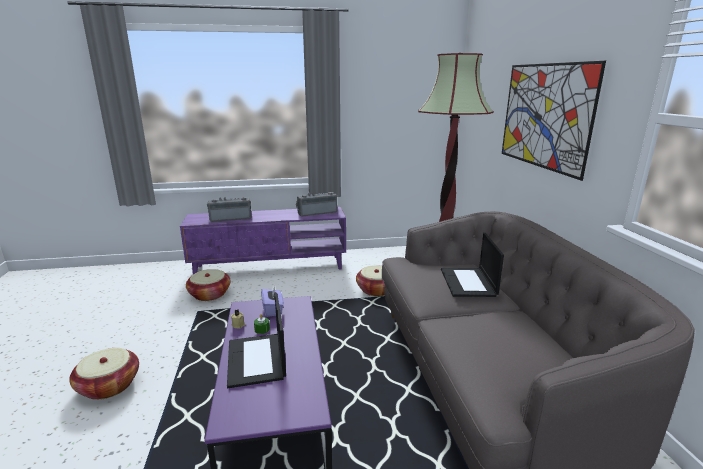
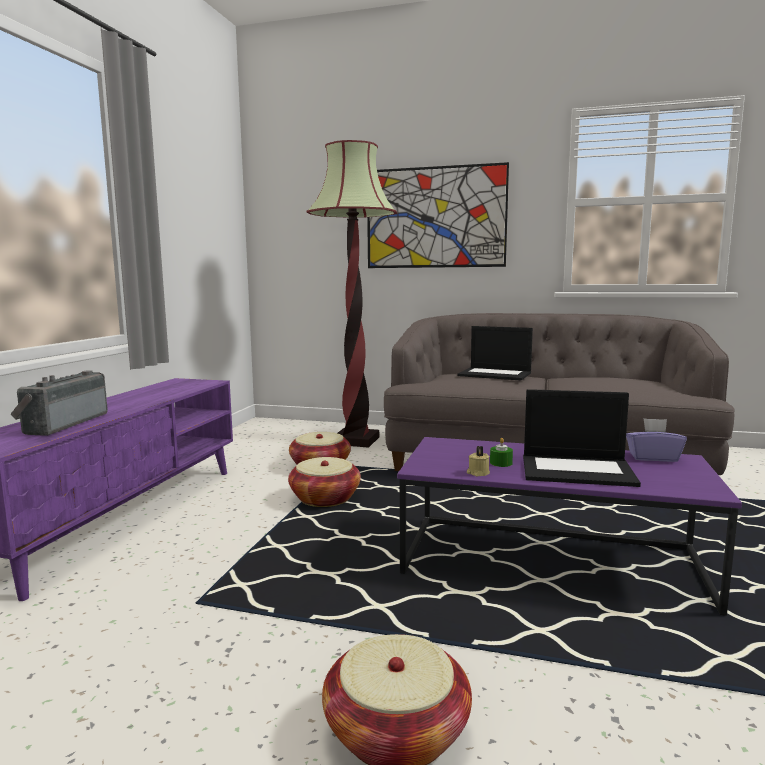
camera: 65 degrees left, 10 degrees down
basket [186,269,230,301] -> basket moved to [288,457,361,507]
purple tissue box [261,286,284,317] -> purple tissue box moved to [626,418,687,462]
radio [296,192,337,217] -> none

